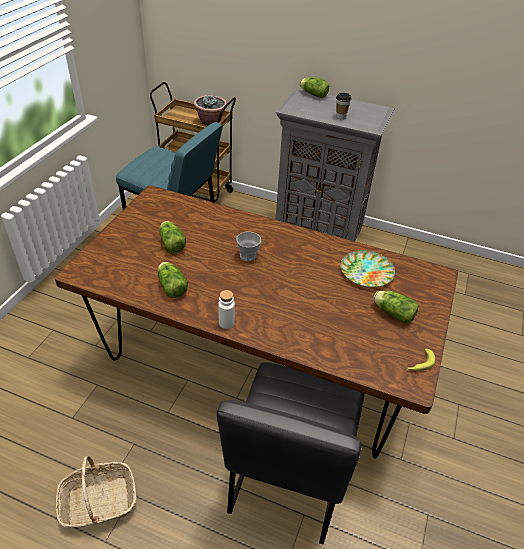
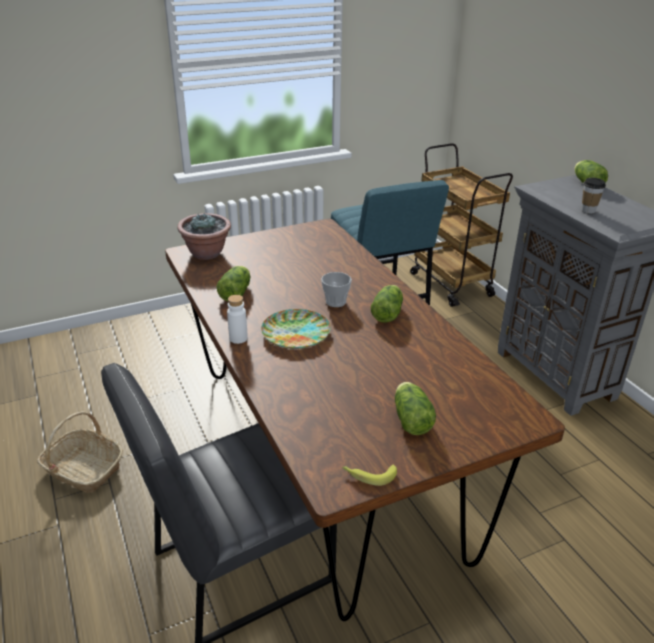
camera: 45 degrees right, 10 degrees down
lettuce [159,221,186,253] -> lettuce moved to [371,285,403,323]
potted plant [193,95,227,126] -> potted plant moved to [177,213,231,260]
plate [341,250,395,288] -> plate moved to [261,309,331,349]

